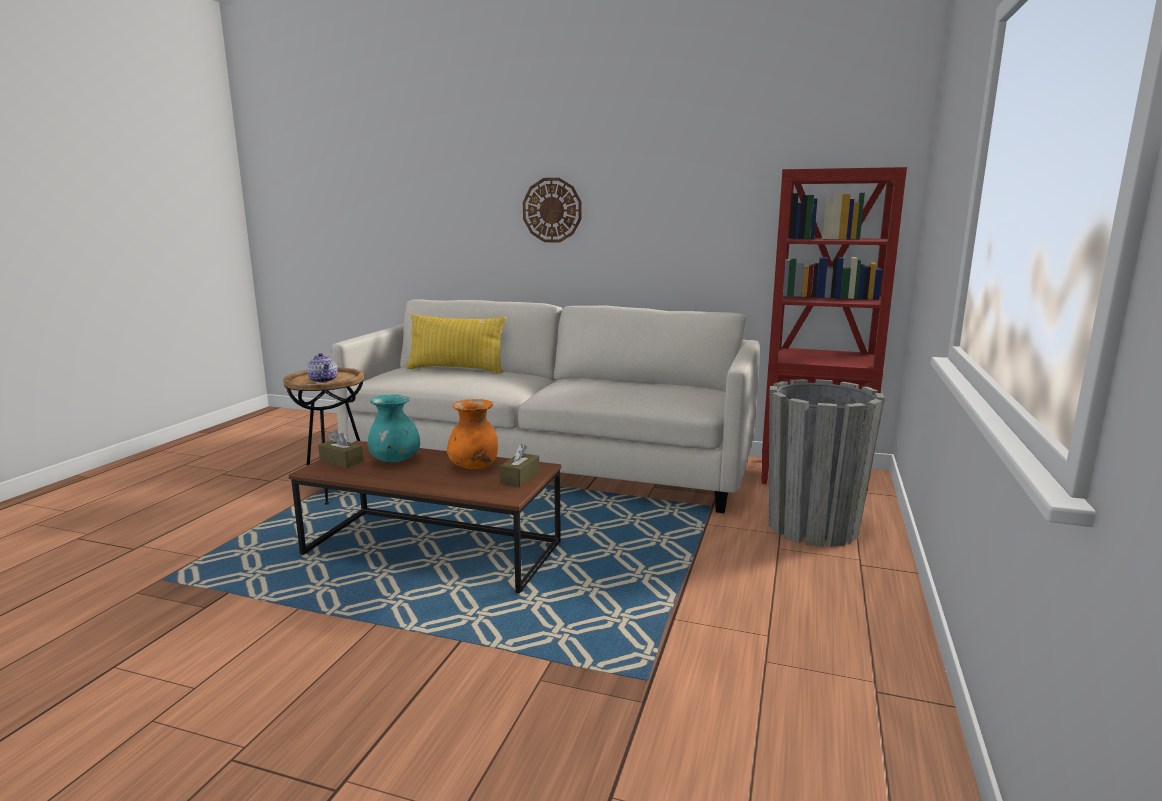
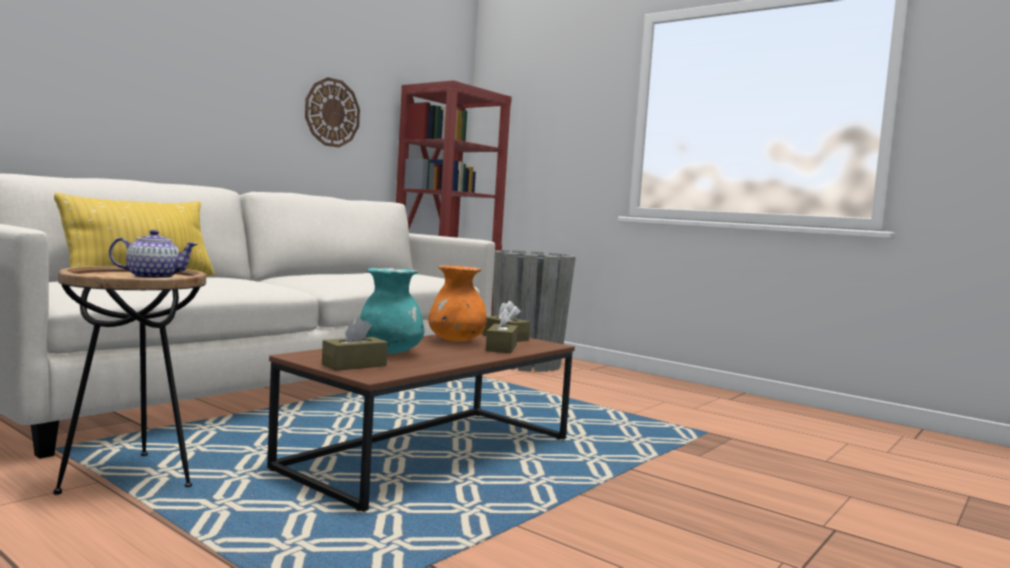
camera: 70 degrees left, 10 degrees down
wall clock [523,178,582,243] -> wall clock moved to [305,77,360,148]
none -> brown tissue box [486,308,518,353]

